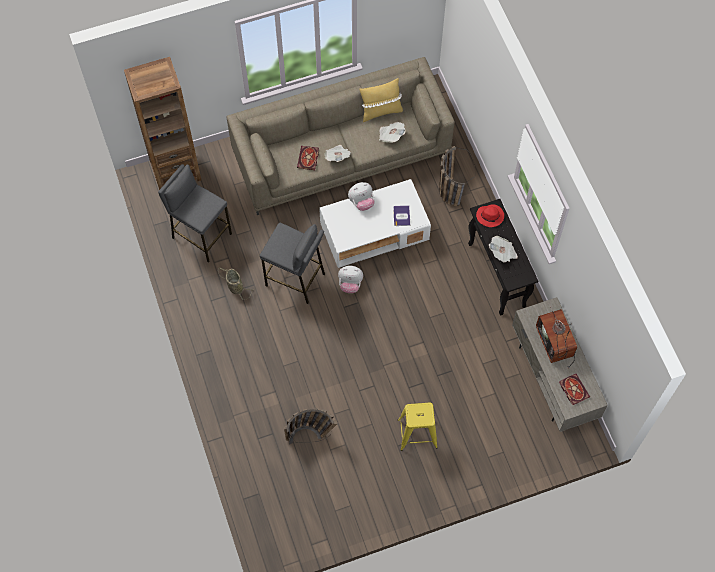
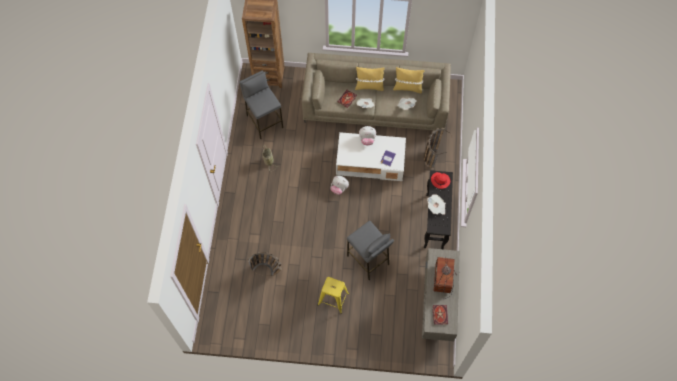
camera: 25 degrees right, 0 degrees up
grey stool [260,223,325,304] -> grey stool moved to [347,221,394,280]
none -> yellow pillow [355,67,385,91]

